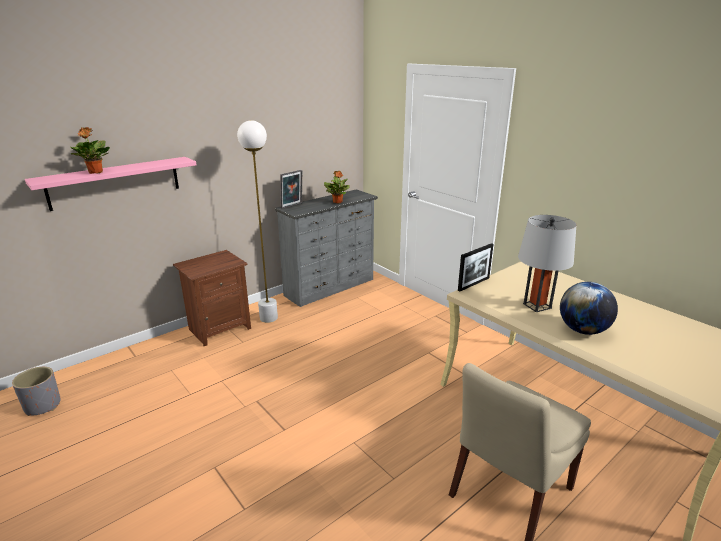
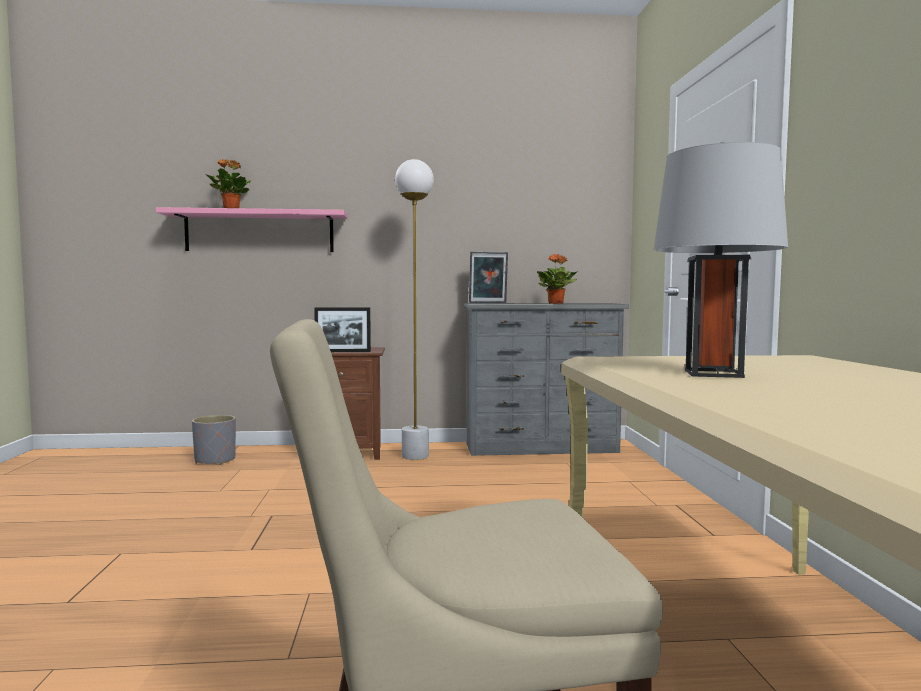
camera: 35 degrees right, 20 degrees down
grey planter [12,367,61,416] -> grey planter moved to [192,415,236,465]
picture frame [458,243,493,292] -> picture frame moved to [314,307,371,352]
globe [560,282,618,335] -> none

